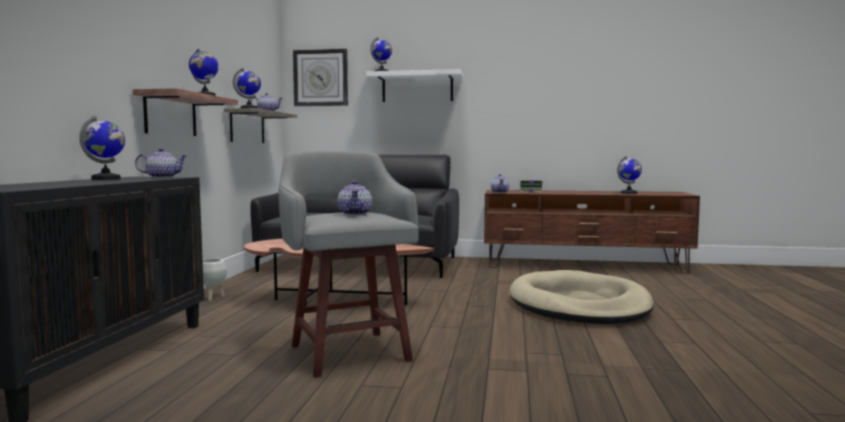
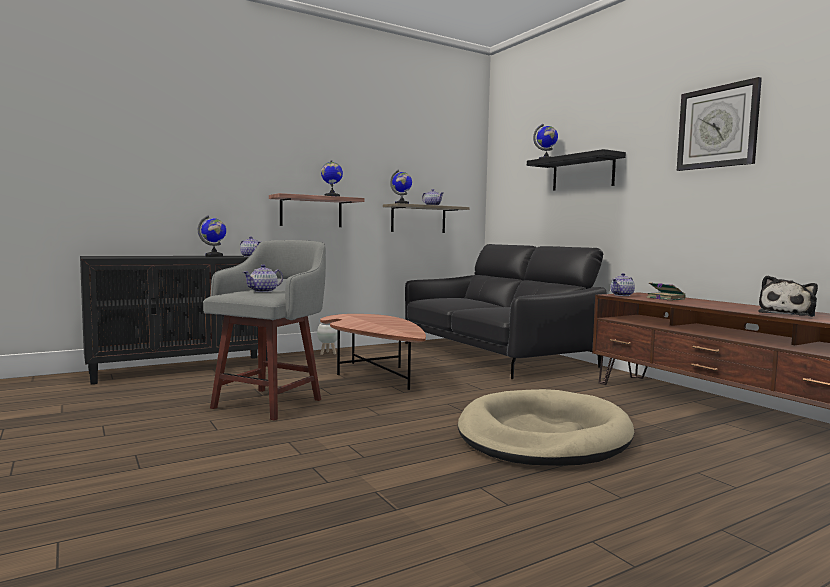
camera: 50 degrees right, 0 degrees up
wall clock [293,49,348,106] -> wall clock moved to [677,77,762,171]
white shelf [366,69,463,102] -> black shelf [527,149,626,191]
globe [617,156,642,194] -> plush toy [759,276,818,317]

